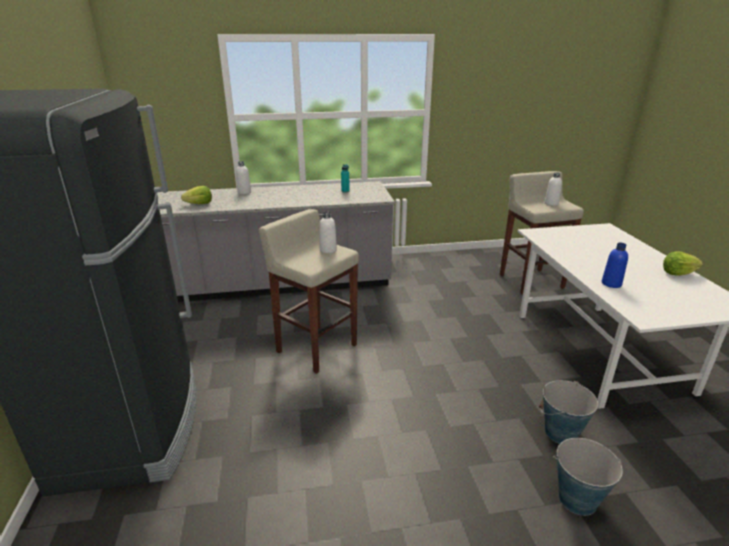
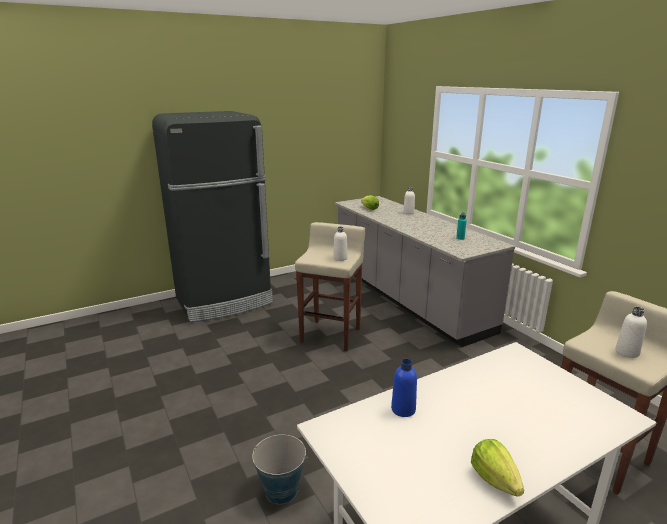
camera: 70 degrees right, 5 degrees down
bucket [553,438,623,516] -> none

